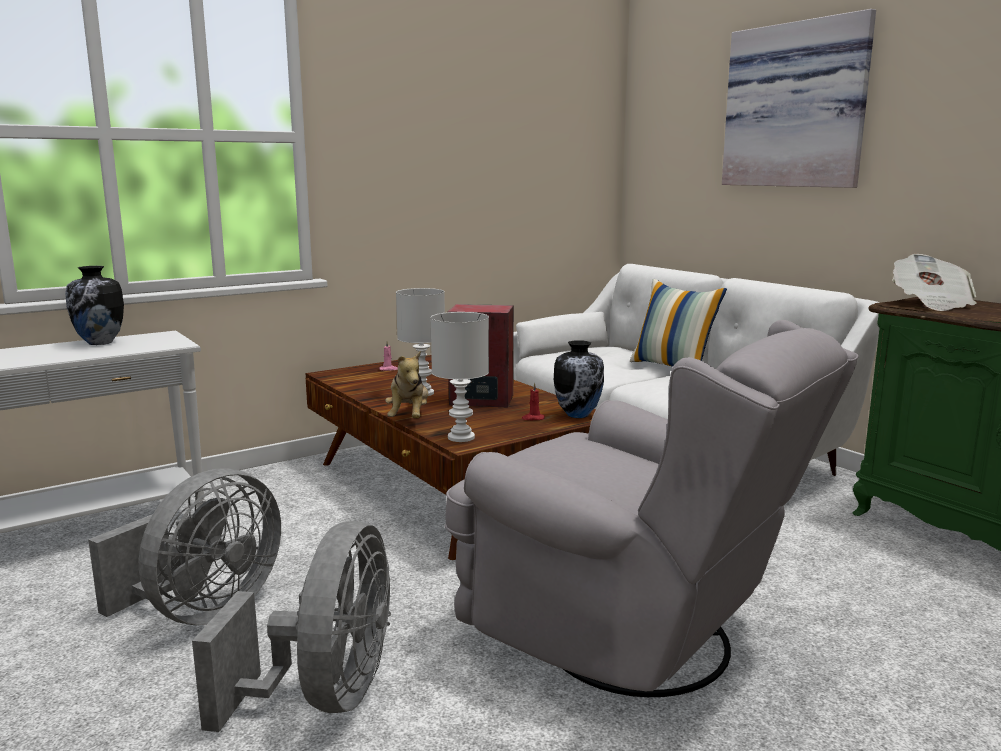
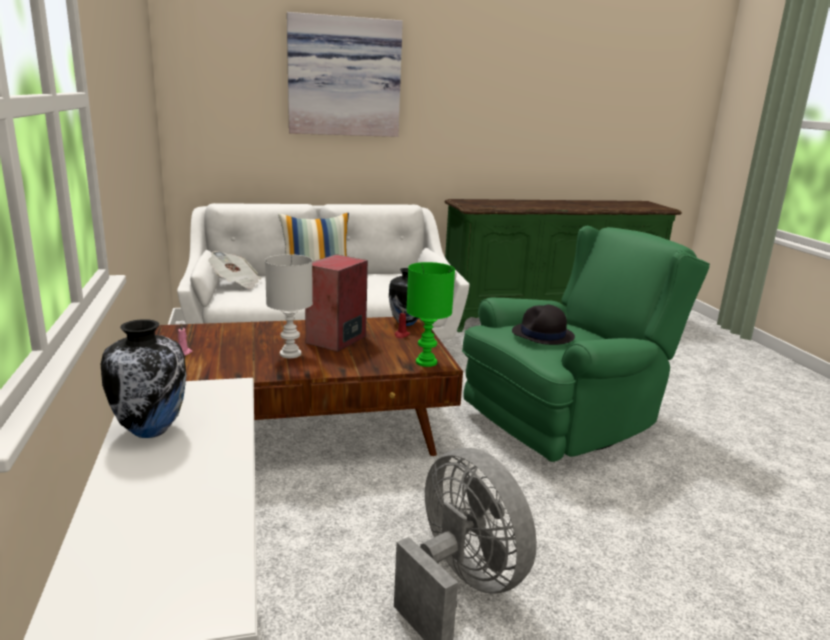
camera: 70 degrees left, 5 degrees up
grey fan [192,521,391,732] -> none
plush toy [385,351,428,418] -> none
white table lamp [431,312,489,442] -> green table lamp [406,262,455,367]
grey armchair [445,320,859,697] -> green armchair [462,226,710,462]
newspaper [893,254,977,311] -> newspaper moved to [208,251,261,289]
none -> black hat [512,304,575,345]

